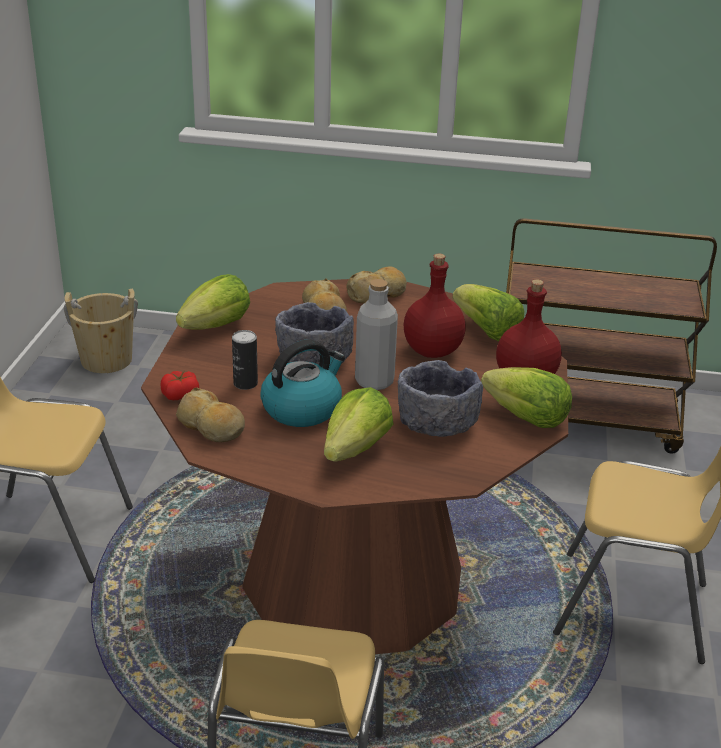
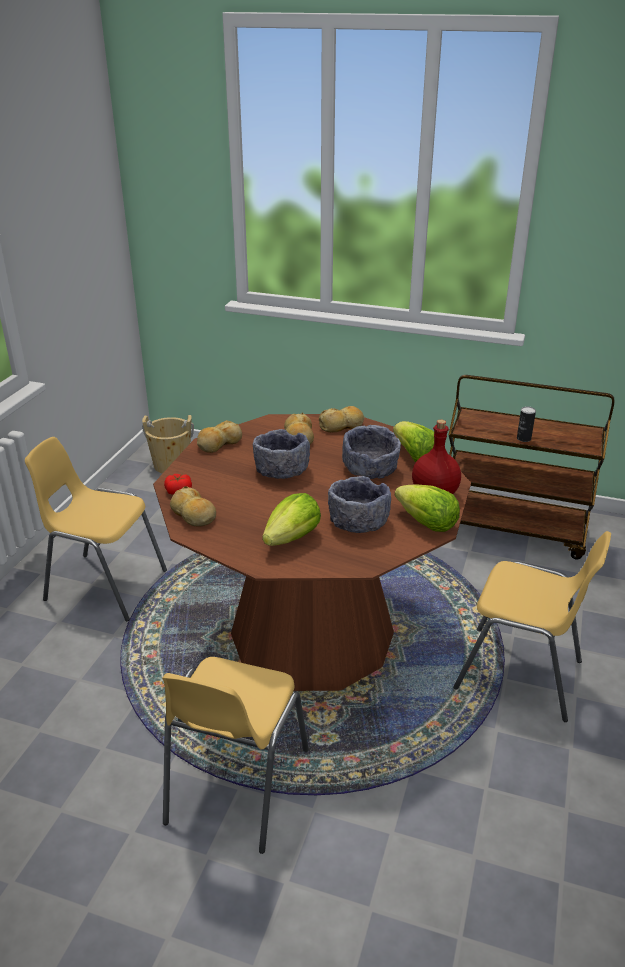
camera: 10 degrees right, 0 degrees up
lettuce [176,274,250,330] -> bread [197,420,242,453]
can [232,330,258,390] -> can moved to [517,406,536,442]
kettle [260,339,345,427] -> none
grey bottle [355,279,398,390] -> none
red bottle [404,254,466,358] -> grey bowl [342,425,401,479]

